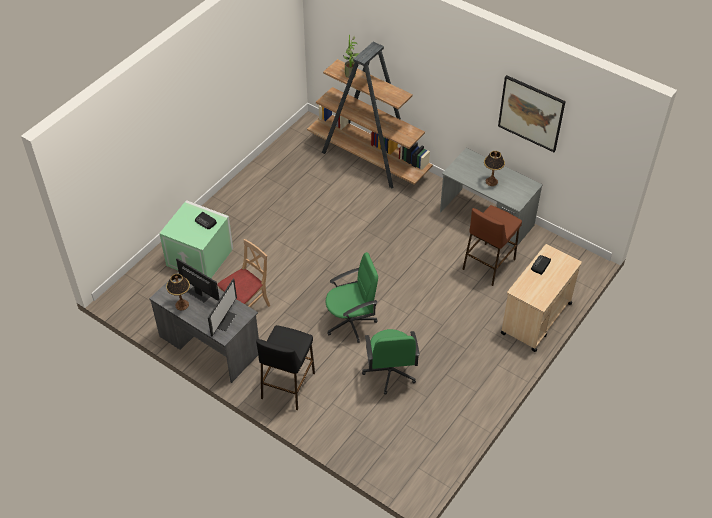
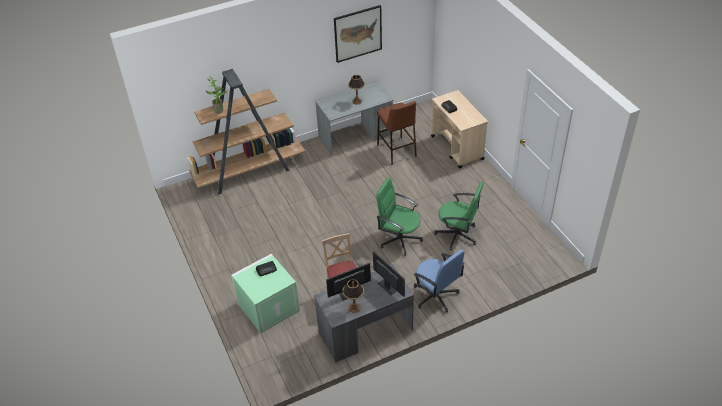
camera: 60 degrees left, 5 degrees down
black stool [256,325,315,410] -> blue office chair [414,250,465,313]
green office chair [326,252,378,343] -> green office chair turned 75 degrees counterclockwise [377,177,423,256]

